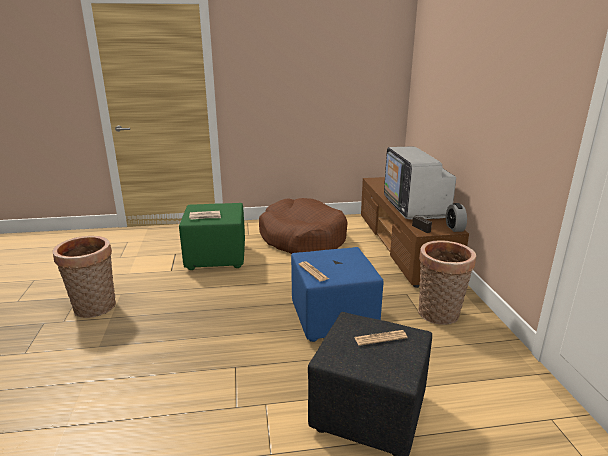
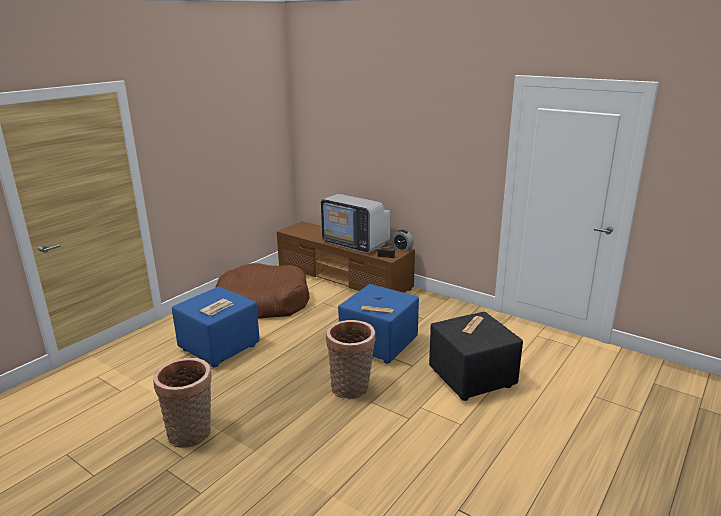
camera: 45 degrees left, 0 degrees up
green ottoman [179,203,245,270] -> blue ottoman [172,286,260,367]
basket [418,240,476,325] -> basket moved to [326,320,376,399]

